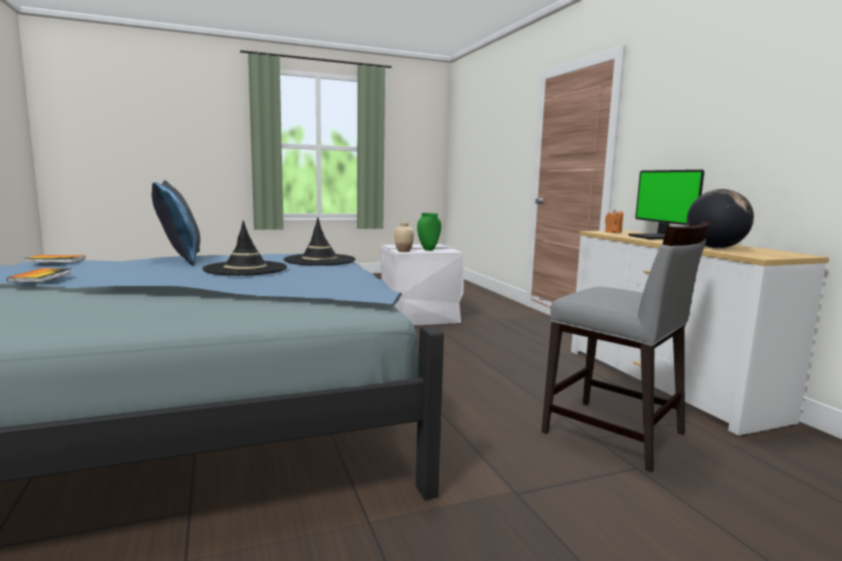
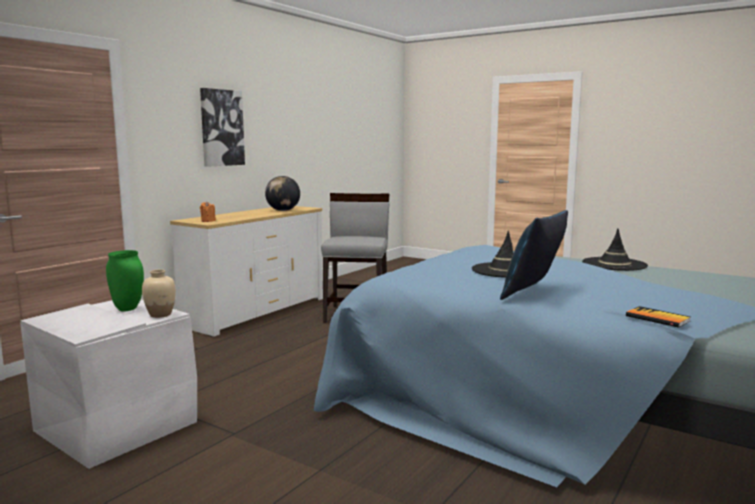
camera: 125 degrees left, 0 degrees up
book [7,268,72,283] -> none
black hat [284,217,356,266] -> black hat moved to [582,229,648,271]
monitor [628,170,704,239] -> none
none -> picture [200,88,245,167]

